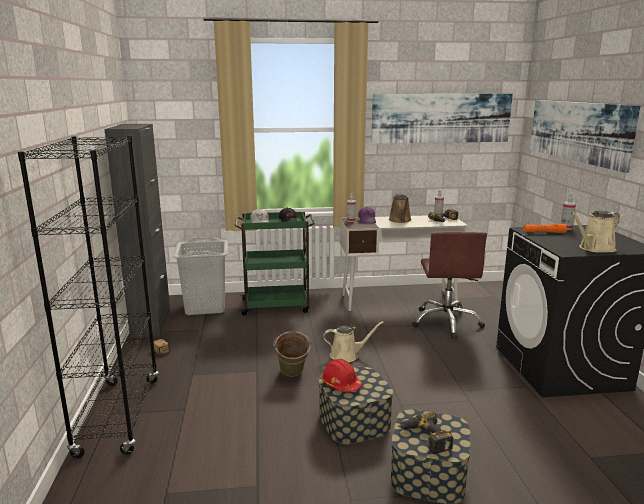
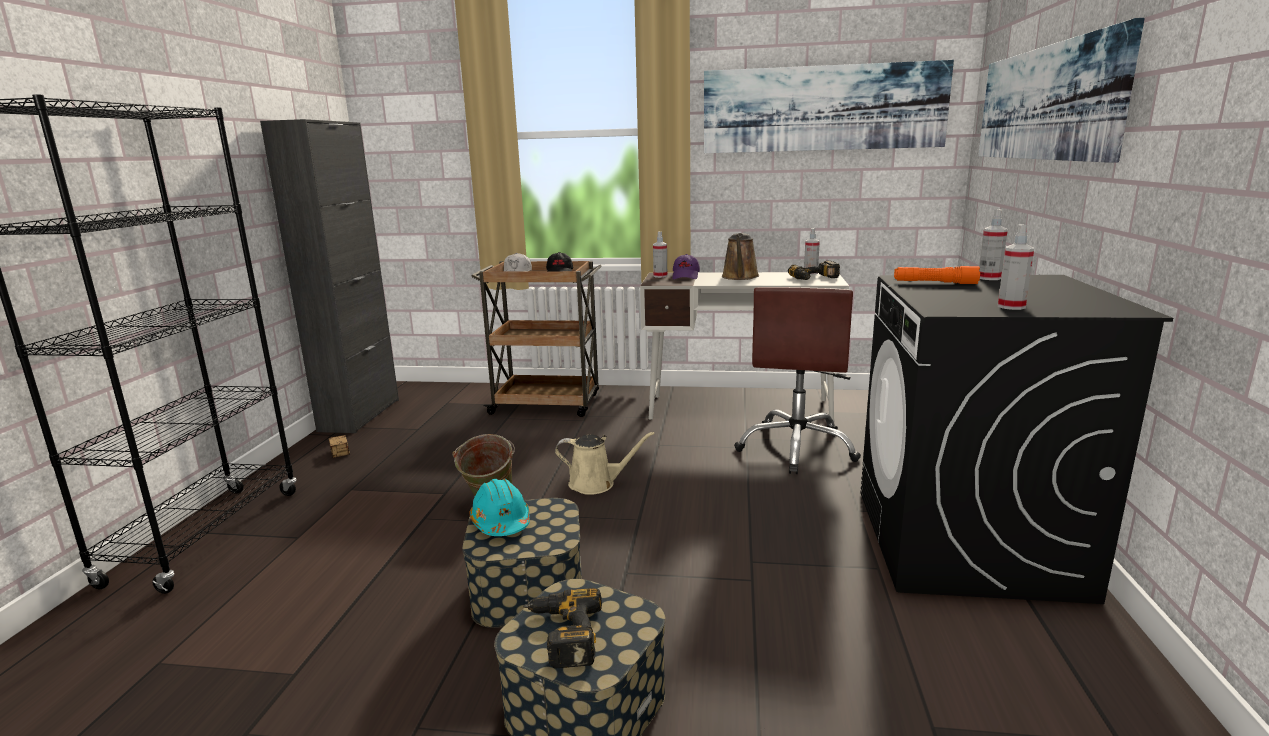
camera: 15 degrees right, 0 degrees up
grey laundry basket [173,237,228,315] -> none
green cart [235,211,315,316] -> brown cart [471,261,602,417]
red hard hat [321,359,362,392] -> turquoise hard hat [470,479,530,536]
beige watering can [570,210,620,253] -> spray bottle [998,224,1034,310]

